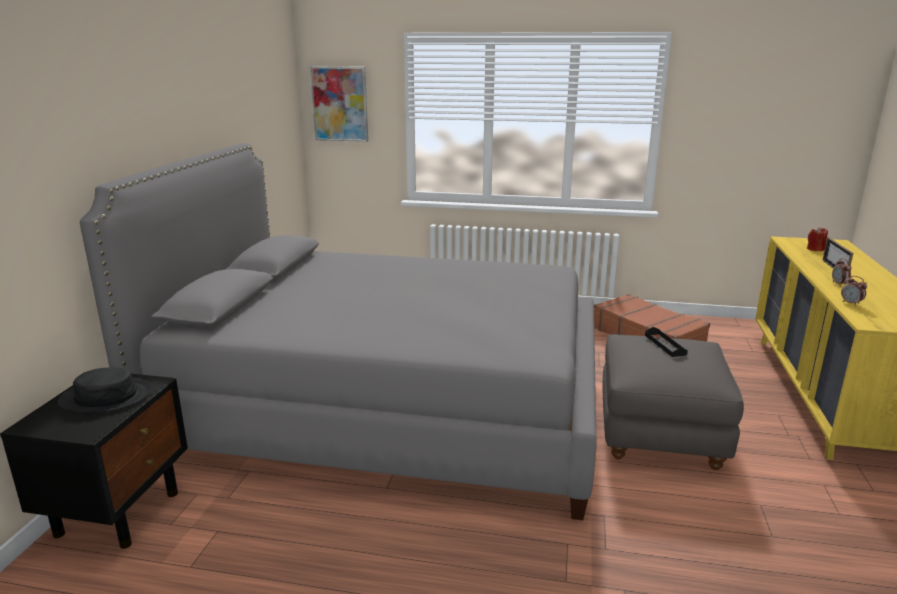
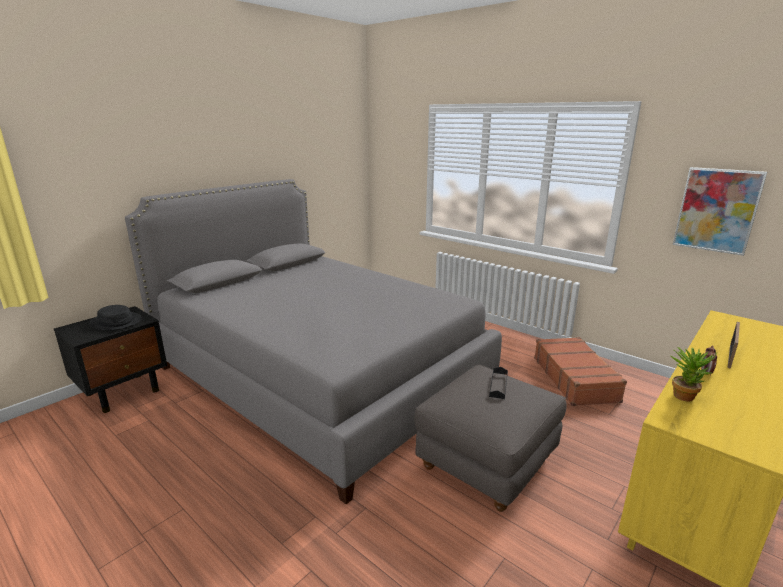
camera: 30 degrees right, 0 degrees up
picture [310,66,368,142] -> picture moved to [673,167,767,256]
red candle [807,227,828,251] -> none
alarm clock [841,276,867,306] -> potted plant [669,347,717,402]

